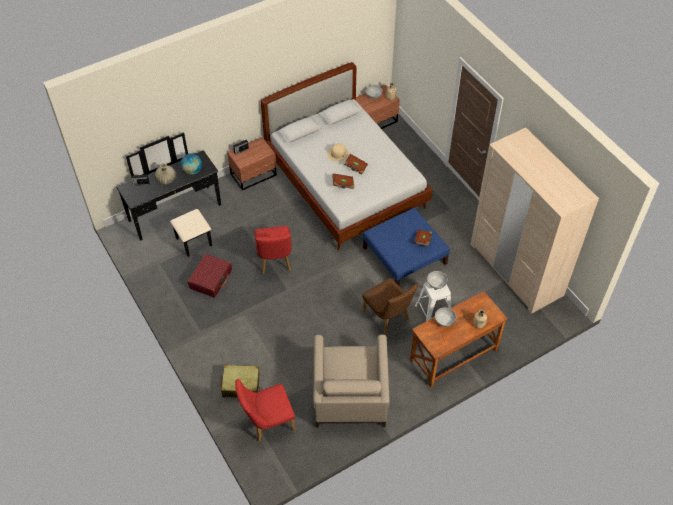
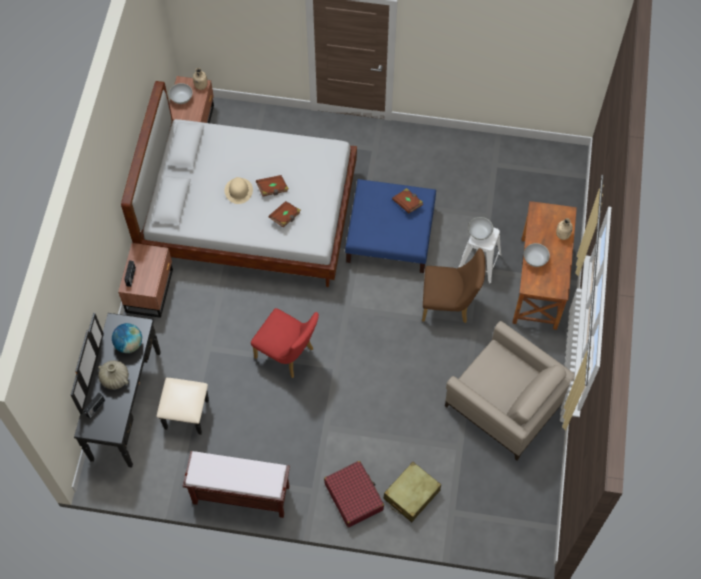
camera: 50 degrees left, 10 degrees up
red suitcase [188,254,232,298] -> red suitcase moved to [324,461,384,528]
red chair [235,379,295,441] -> none
beige wardrobe [471,127,599,314] -> none
none -> brown bench [183,451,290,518]

